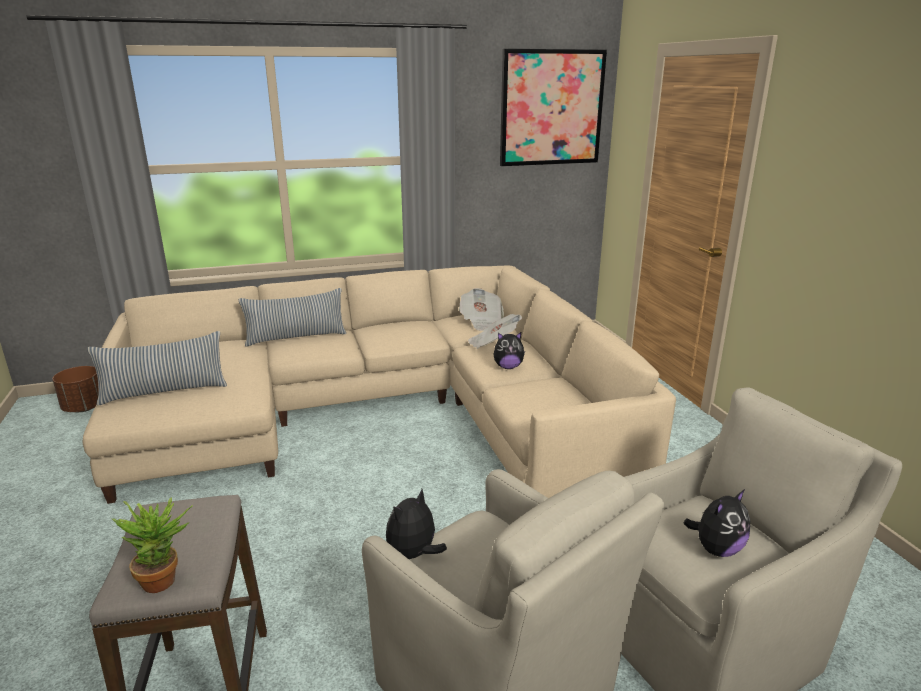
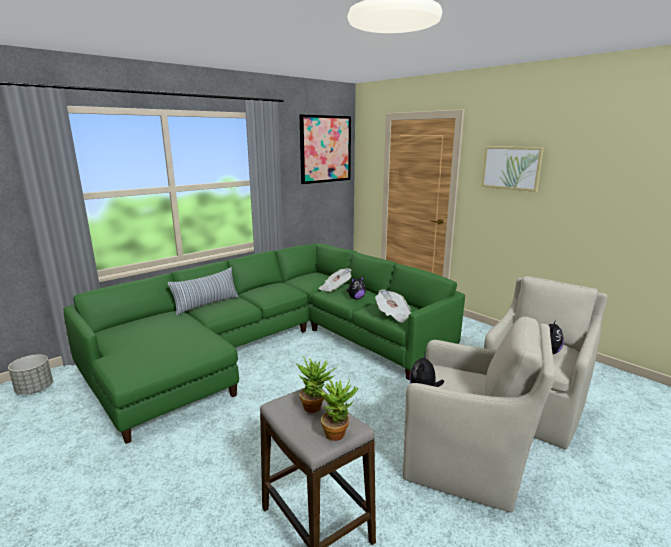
camera: 25 degrees left, 5 degrees down
brown planter [52,366,99,412] -> grey planter [8,354,53,394]
beige sofa [83,266,676,504] -> green sofa [64,243,465,444]
pillow [87,331,227,406] -> none
newspaper [459,288,504,331] -> newspaper moved to [375,290,412,323]
none -> potted plant [296,356,337,413]
none -> picture [481,146,544,192]

